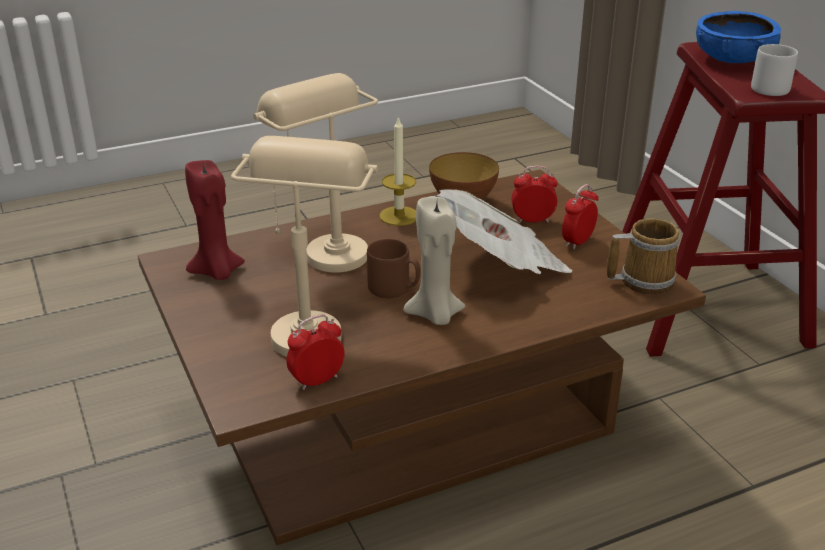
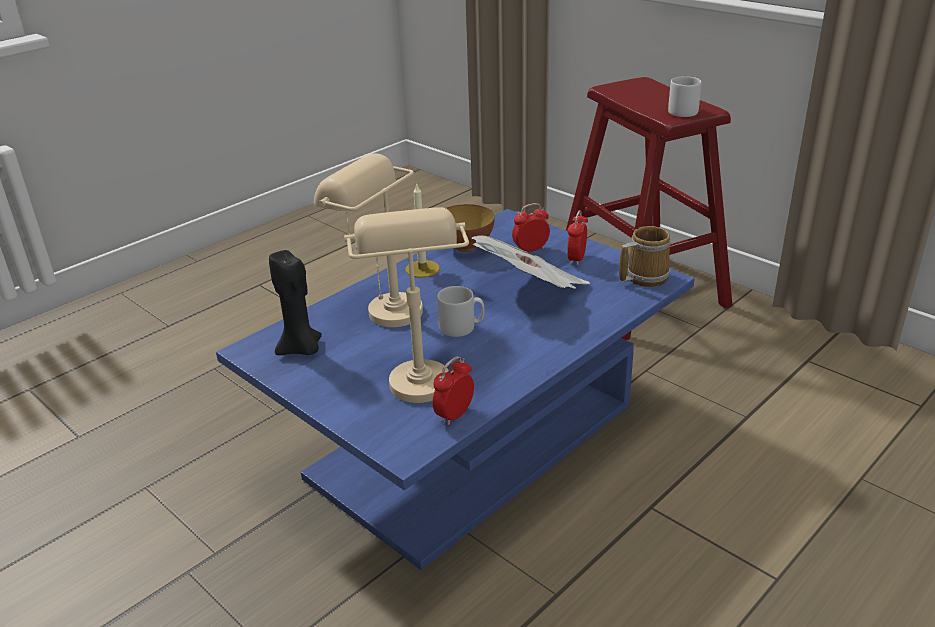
camera: 20 degrees left, 0 degrees up
brown coffee table [138,169,706,545] -> blue coffee table [216,209,695,570]
red candle [185,160,245,280] -> black candle [269,250,322,355]
brown mug [367,239,420,298] -> grey mug [437,286,484,337]
beige candle [403,197,465,325] -> none
blue bowl [696,11,781,63] -> none

